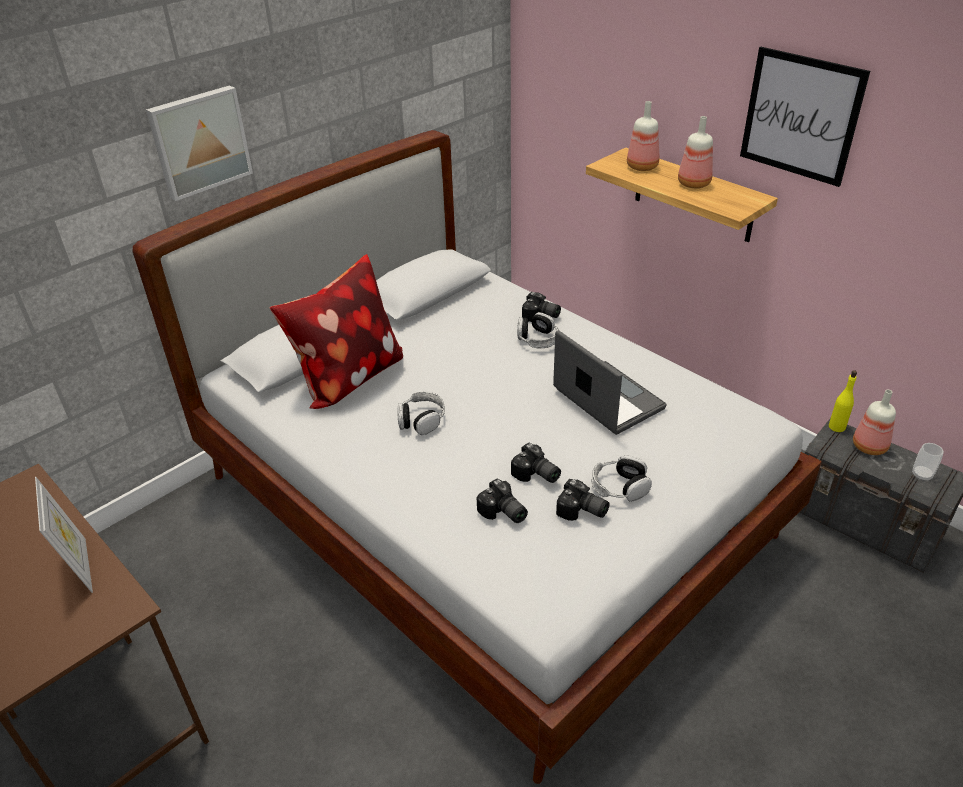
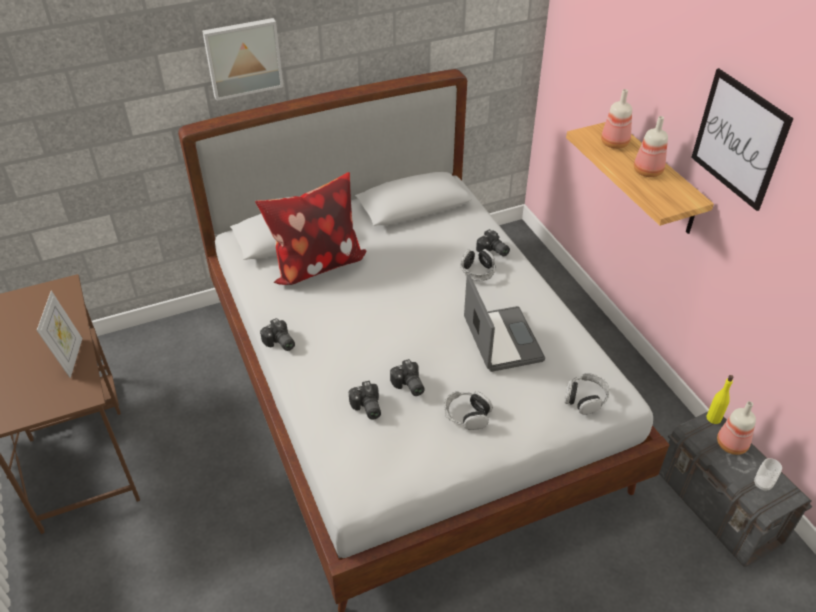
camera: 20 degrees right, 5 degrees up
headphones [398,392,445,435] -> headphones moved to [565,373,609,415]
camera [556,479,610,521] -> camera moved to [260,318,295,351]

